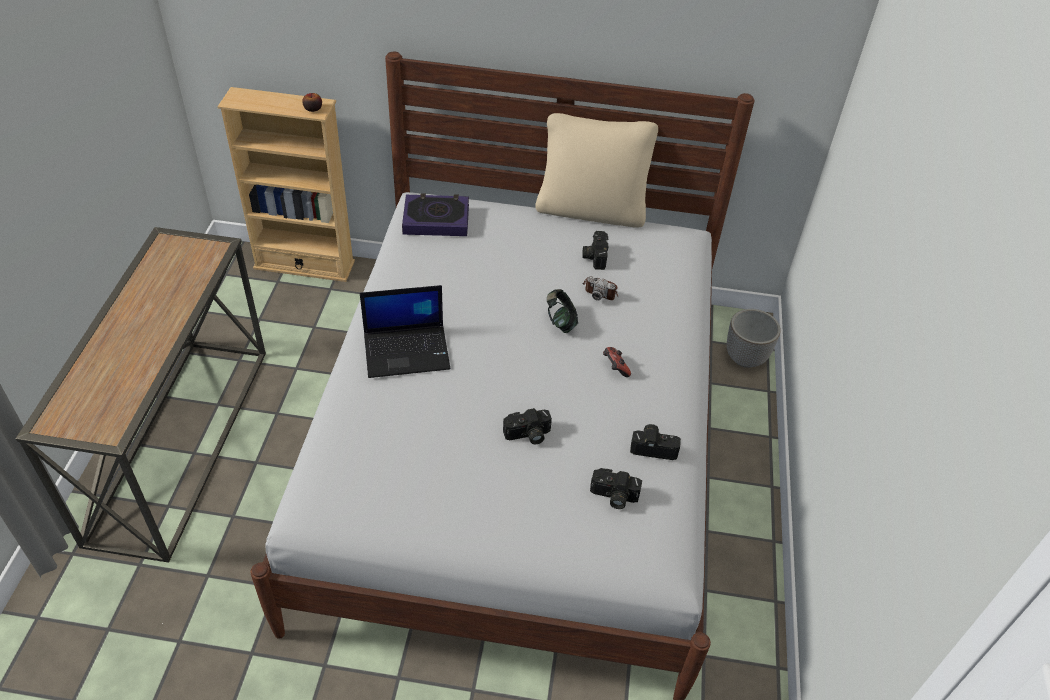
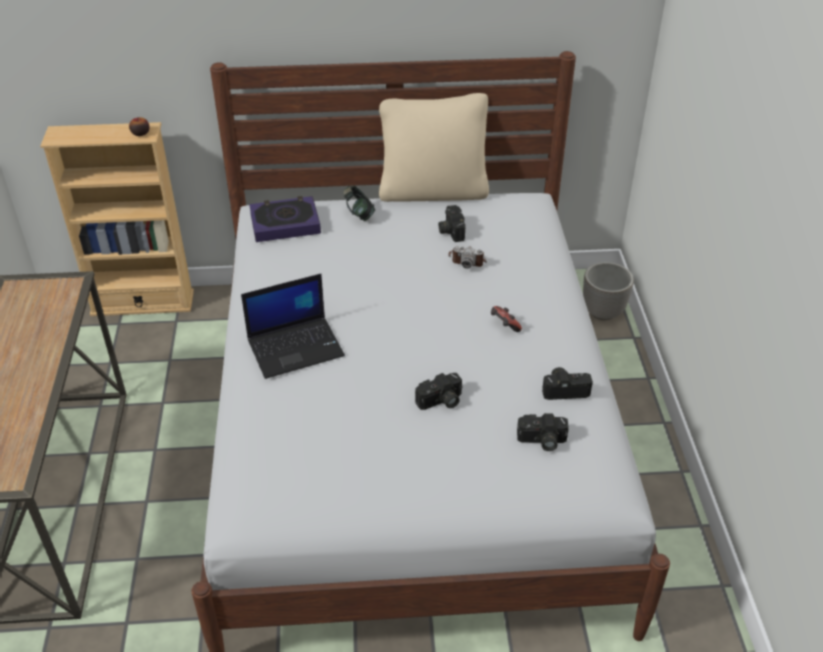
camera: 10 degrees left, 5 degrees down
headphones [547,289,578,333] -> headphones moved to [343,185,376,221]

